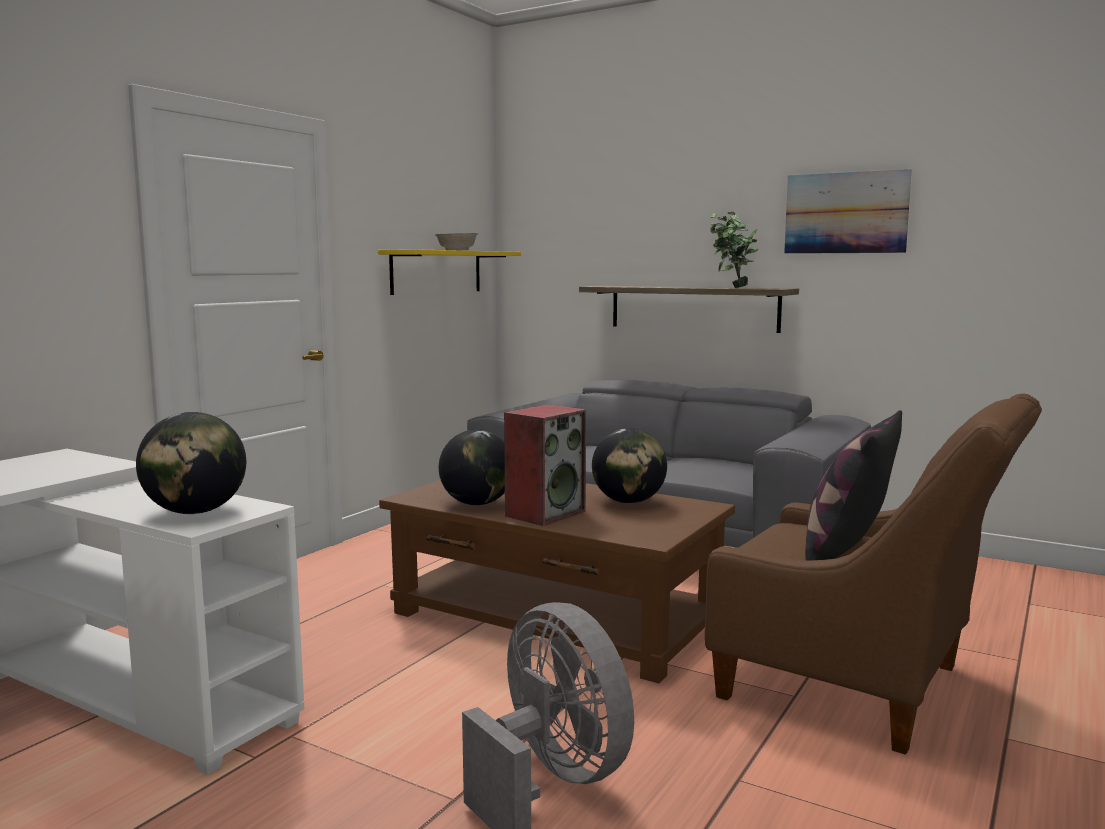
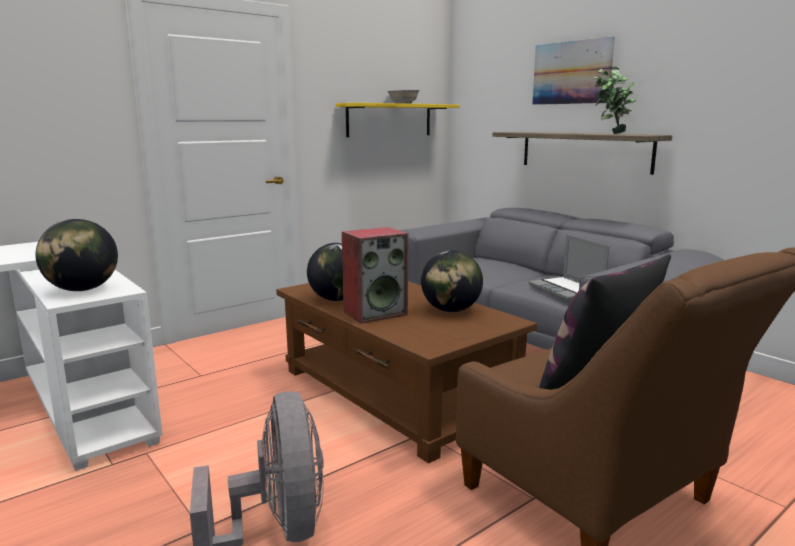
camera: 20 degrees right, 5 degrees up
picture [784,169,912,254] -> picture moved to [532,36,615,105]
none -> laptop [528,235,610,301]

